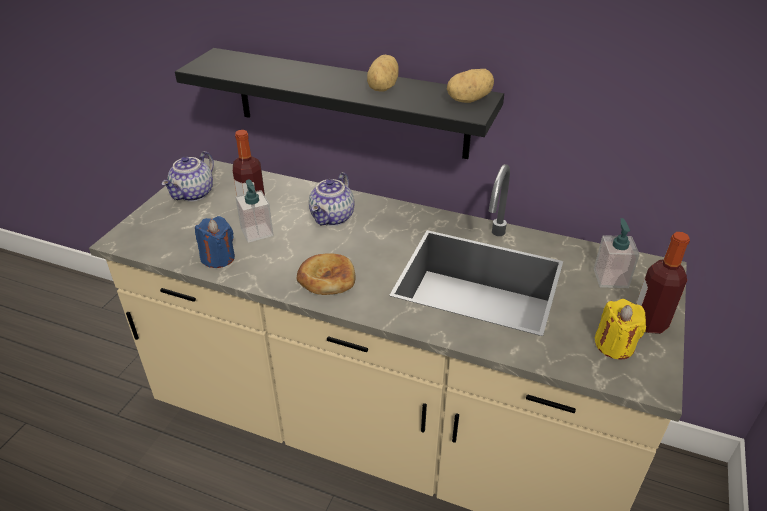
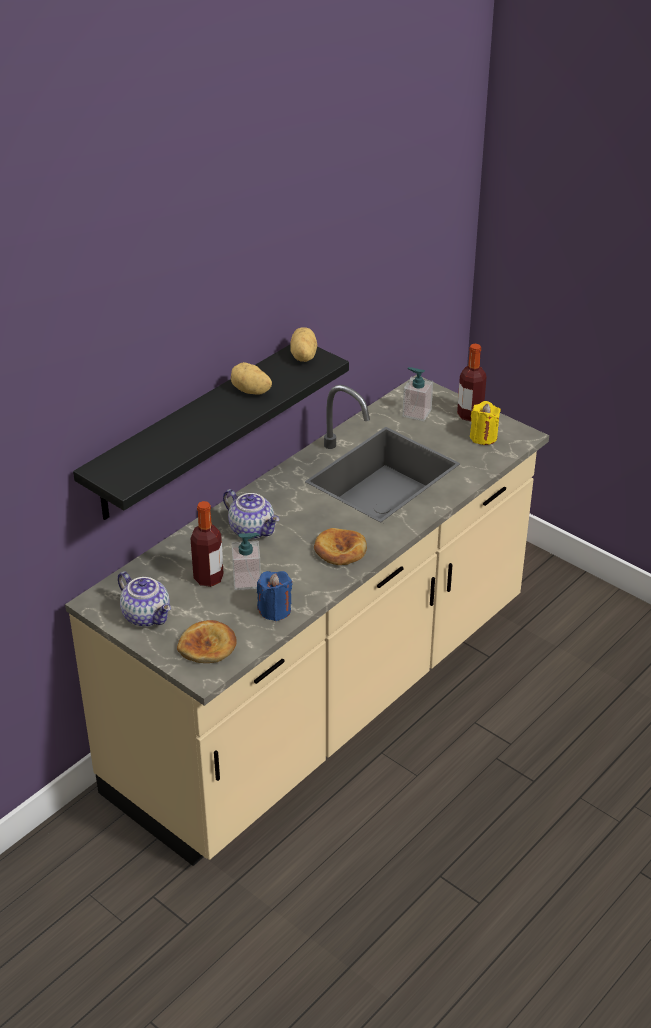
camera: 70 degrees left, 0 degrees up
none -> bread [177,620,237,663]

